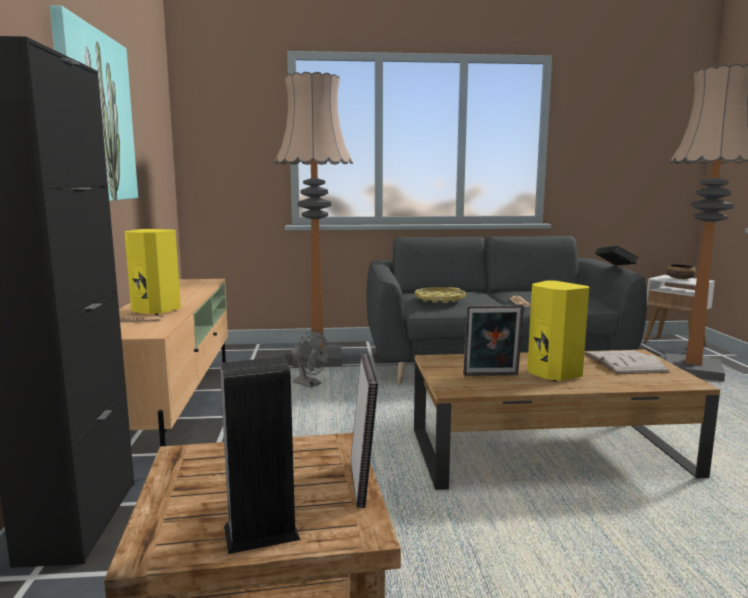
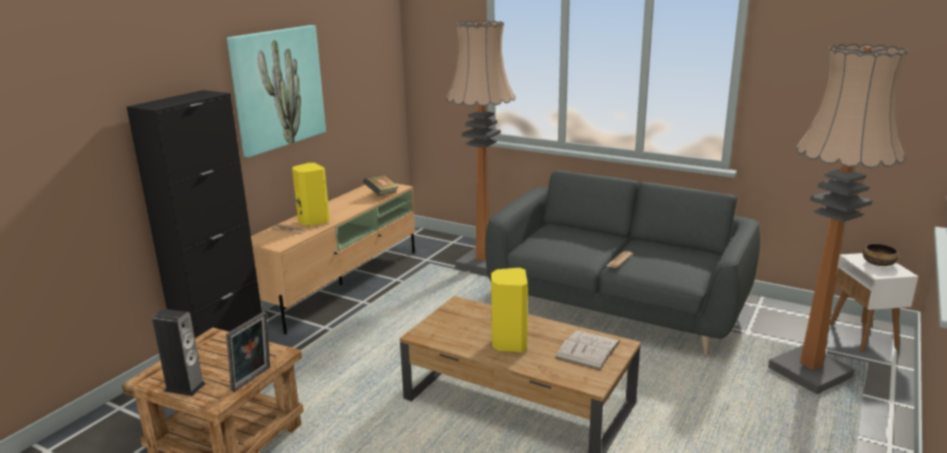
camera: 35 degrees right, 10 degrees up
grey fan [291,330,329,388] -> none
yellow tray [415,287,466,303] -> none
picture frame [463,304,524,376] -> none
book [595,246,639,266] -> book moved to [363,175,399,195]

